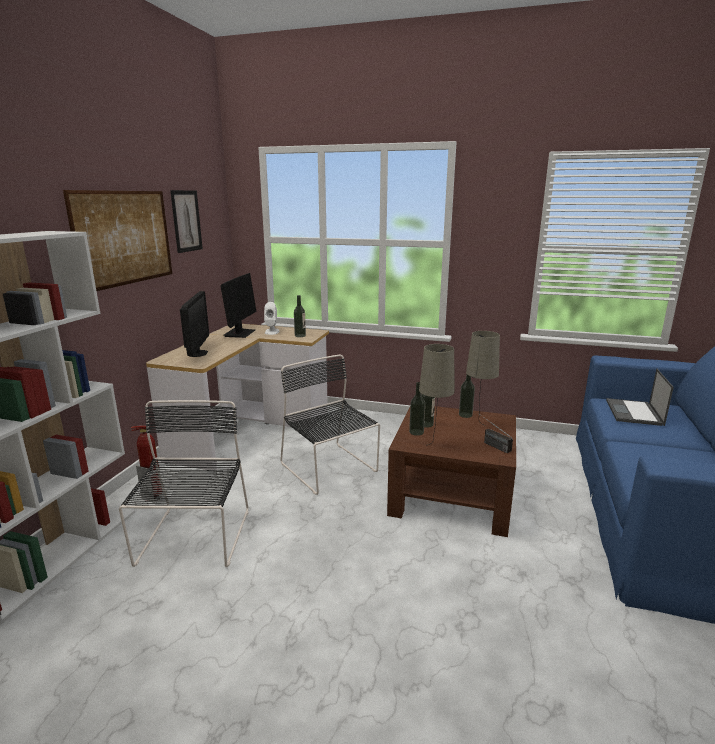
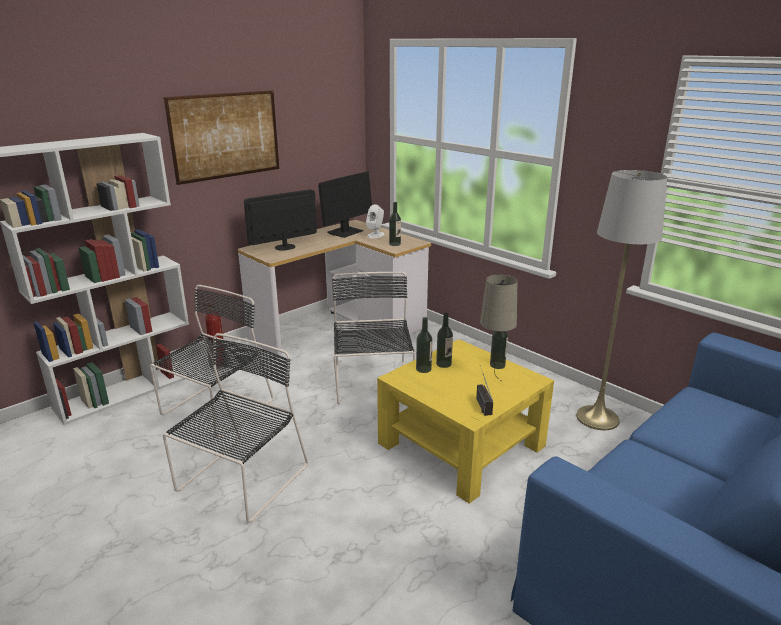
camera: 30 degrees right, 5 degrees up
picture [170,190,203,253] -> none
monitor [180,291,209,357] -> monitor turned 150 degrees counterclockwise [244,189,317,251]
brown coffee table [387,406,516,537] -> yellow coffee table [377,339,554,504]
beige table lamp [419,344,455,446] -> none
laptop [606,369,674,426] -> none
none -> black chair [163,333,308,523]
none -> grey floor lamp [576,170,667,430]

